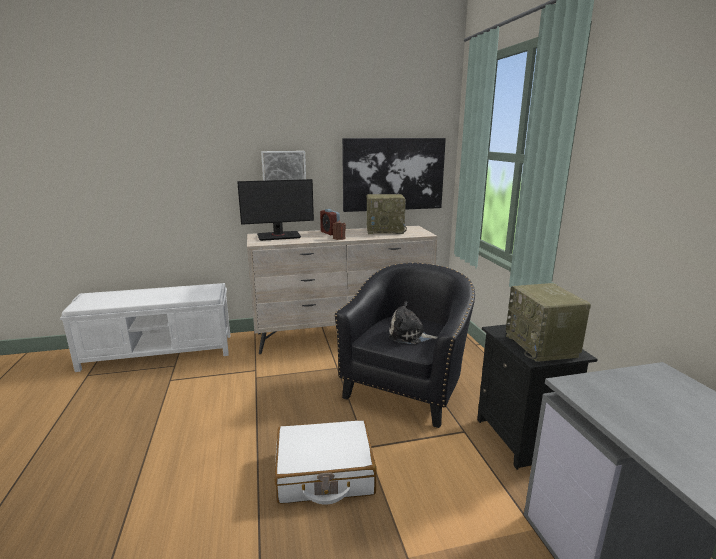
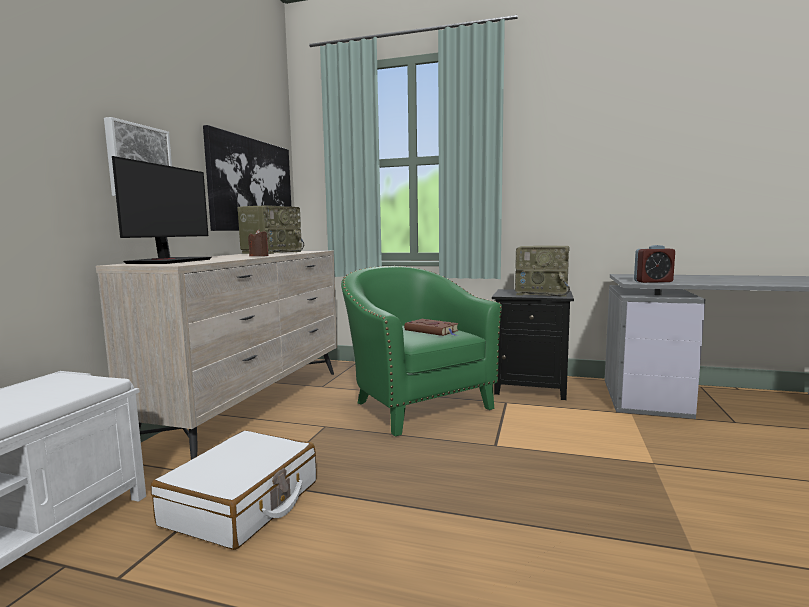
camera: 60 degrees left, 10 degrees down
white suitcase [275,420,377,504] -> white suitcase moved to [151,431,317,550]
alarm clock [320,209,340,235] -> alarm clock moved to [634,245,675,283]
black armchair [335,262,475,428] -> green armchair [341,266,502,437]
plush toy [389,301,438,344] -> brown book [404,319,459,336]

